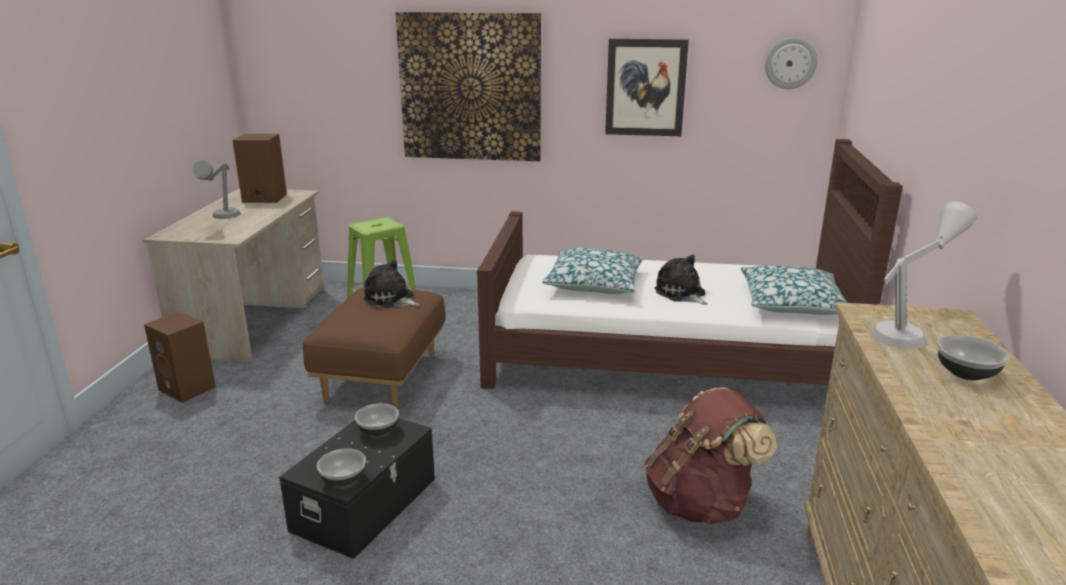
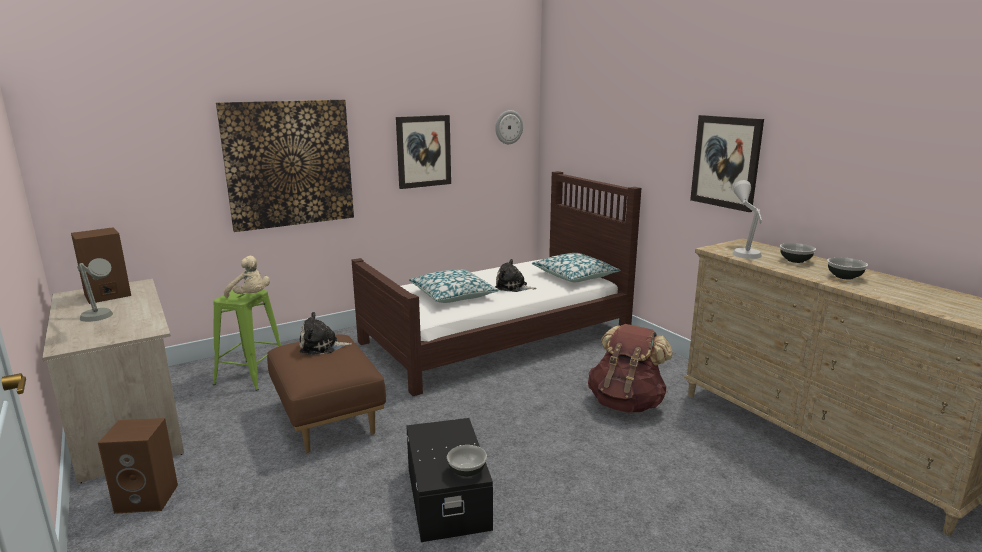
camera: 40 degrees left, 5 degrees down
bowl [355,403,399,436] -> bowl moved to [827,257,868,279]
none -> beige plush toy [224,256,270,298]
none -> picture [690,115,764,212]

